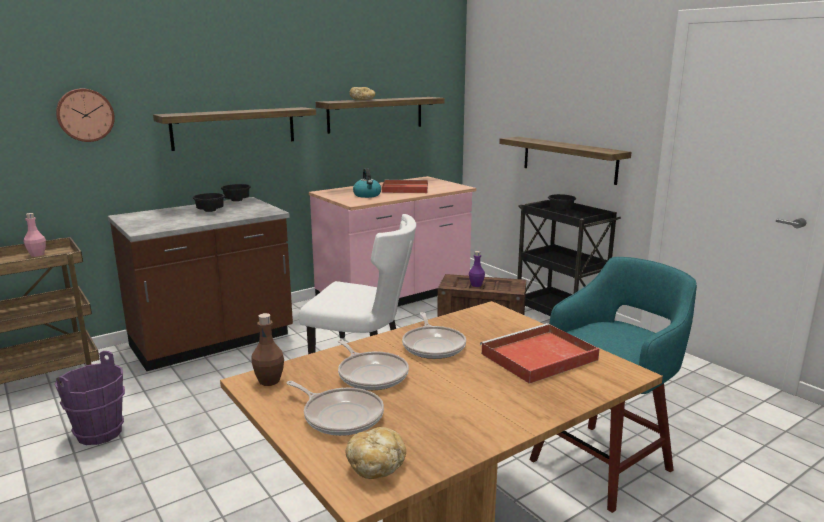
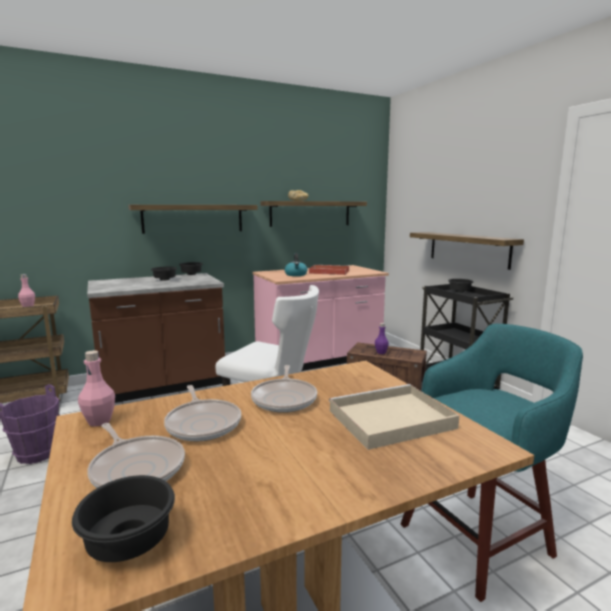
camera: 10 degrees right, 5 degrees down
wall clock [56,88,115,142] -> none
brown bottle [251,313,284,386] -> pink bottle [78,350,115,427]
bread [346,427,406,479] -> black bowl [72,475,175,562]
red tray [480,323,600,384] -> beige tray [329,384,459,450]

